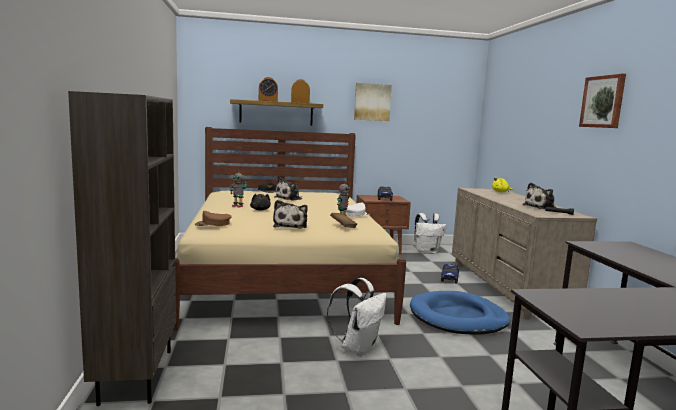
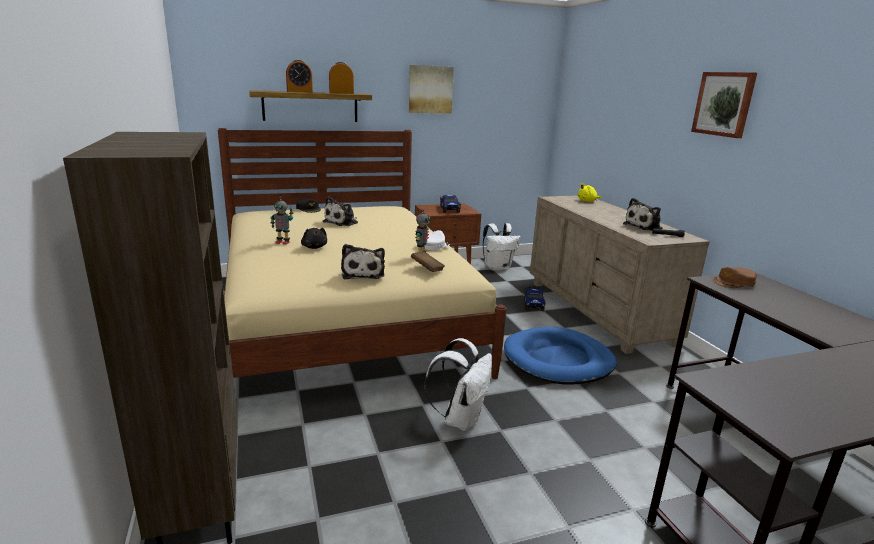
camera: 10 degrees left, 10 degrees up
brown cap [195,211,232,226] -> brown cap moved to [713,267,757,288]

